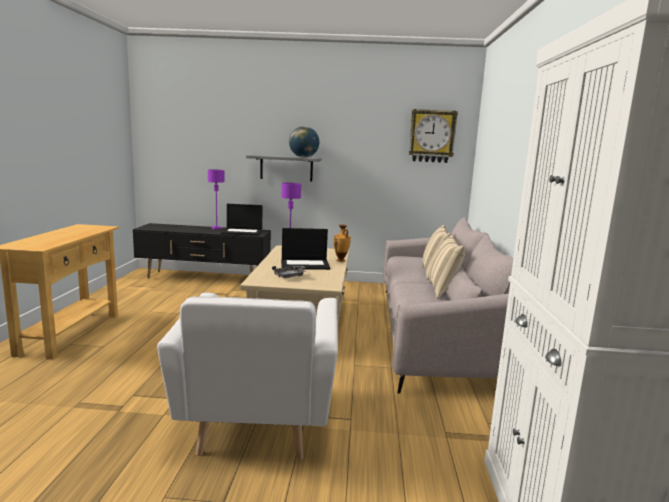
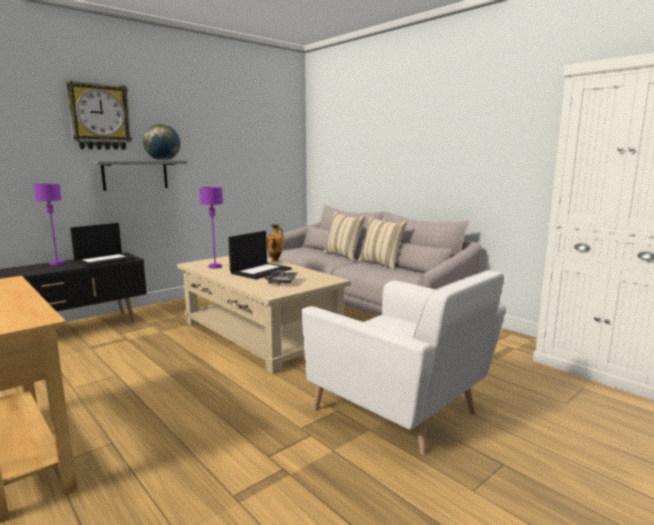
camera: 45 degrees left, 0 degrees up
wall clock [408,109,458,163] -> wall clock moved to [65,81,132,150]

